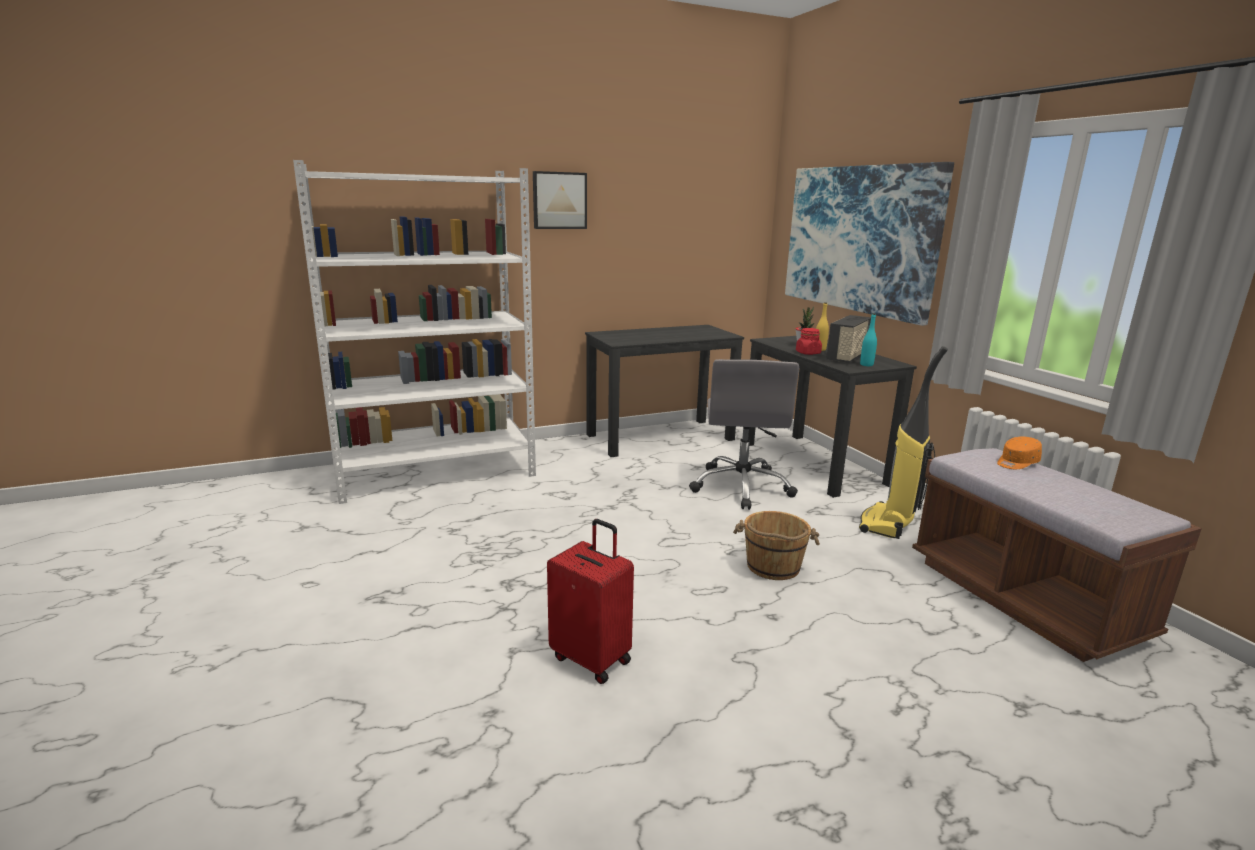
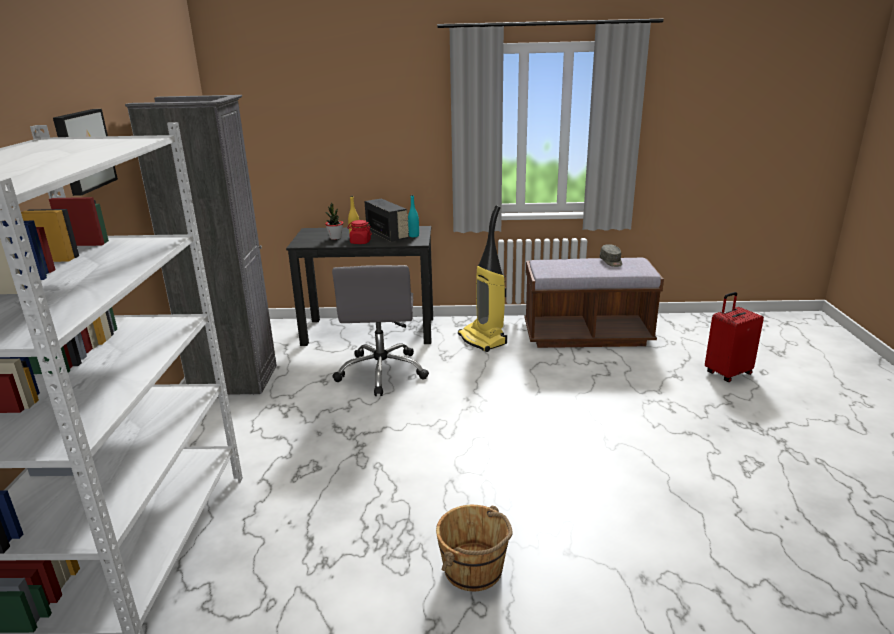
camera: 65 degrees left, 5 degrees up
red suitcase [547,519,634,684] -> red suitcase moved to [705,292,764,382]
black desk [585,325,744,457] -> grey cabinet [125,95,277,395]
grey office chair [689,359,799,510] -> grey office chair turned 60 degrees clockwise [332,265,429,396]
brown bucket [733,511,820,580] -> brown bucket moved to [436,505,513,591]
picture [785,162,954,326] -> none
orange cap [997,437,1042,469] -> none
none -> grey cap [600,244,622,267]

